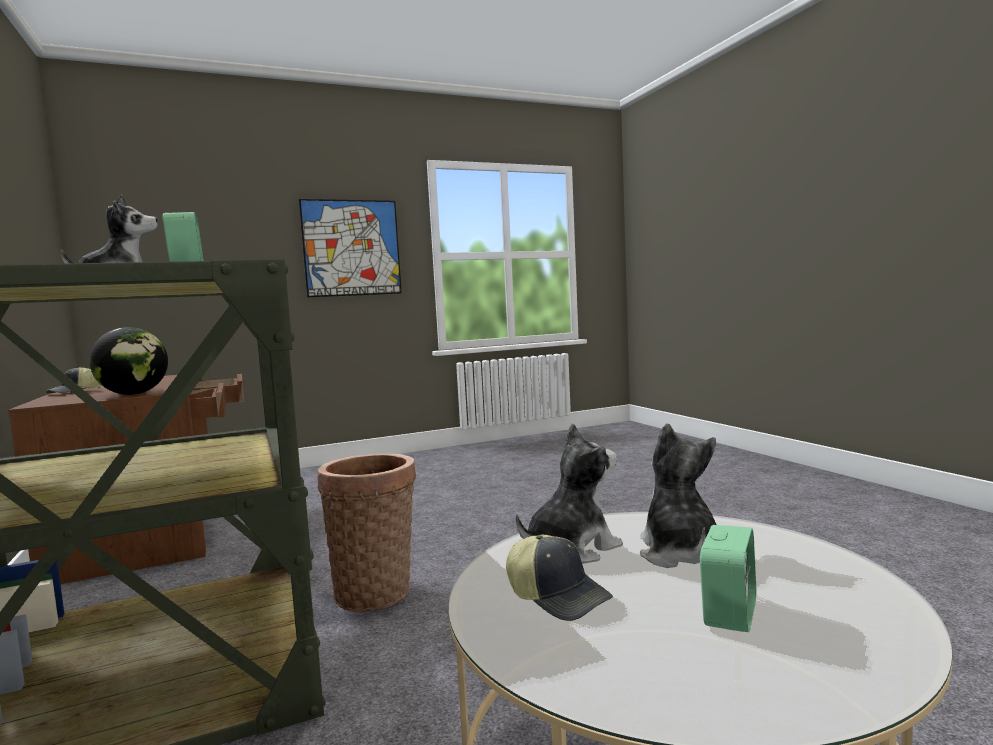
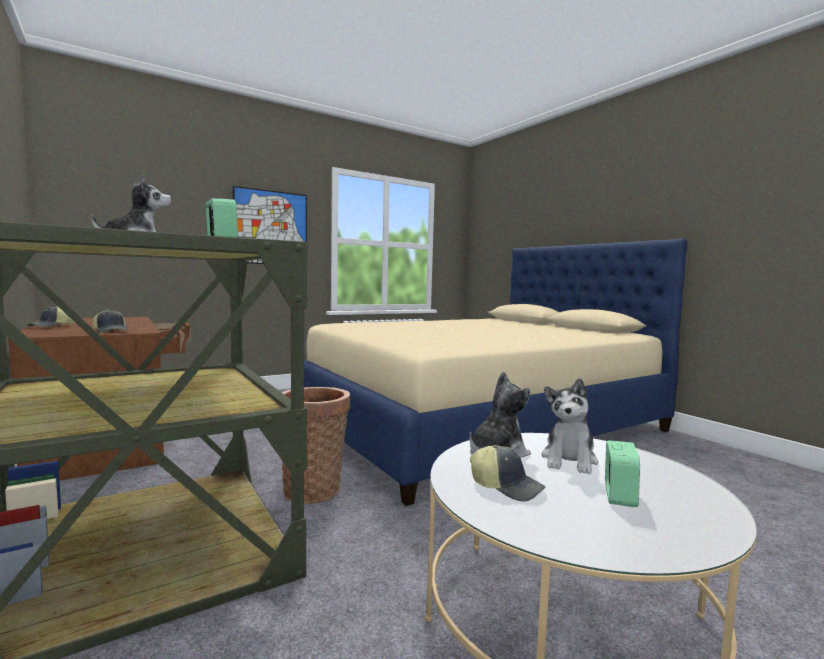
camera: 10 degrees left, 0 degrees up
globe [89,327,168,395] -> cap [93,310,128,333]
plush toy [640,423,716,568] -> plush toy turned 150 degrees counterclockwise [542,378,598,474]
none -> beige bed [304,238,688,506]

